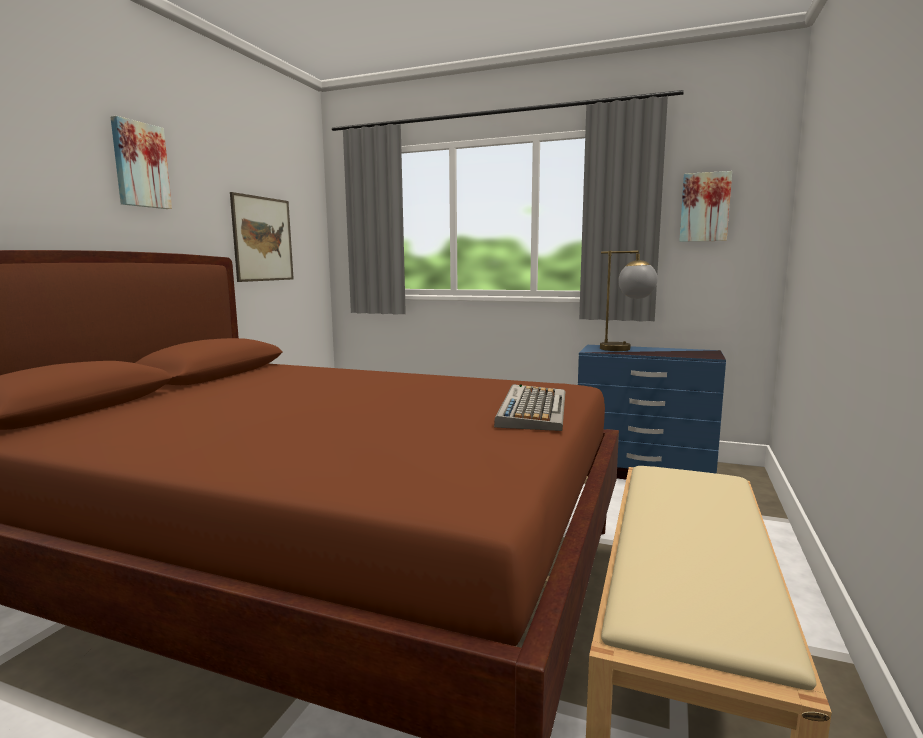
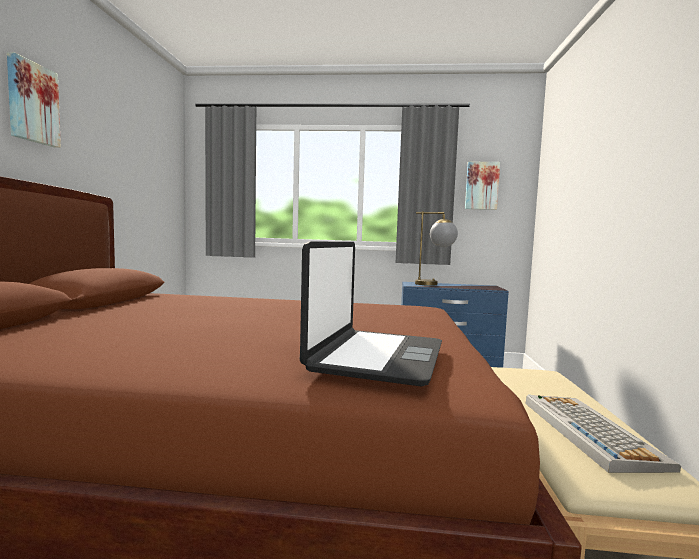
camera: 15 degrees left, 5 degrees down
picture [230,192,294,282] -> none
keyboard [494,384,566,431] -> keyboard moved to [525,395,681,473]
none -> laptop [300,241,442,387]

